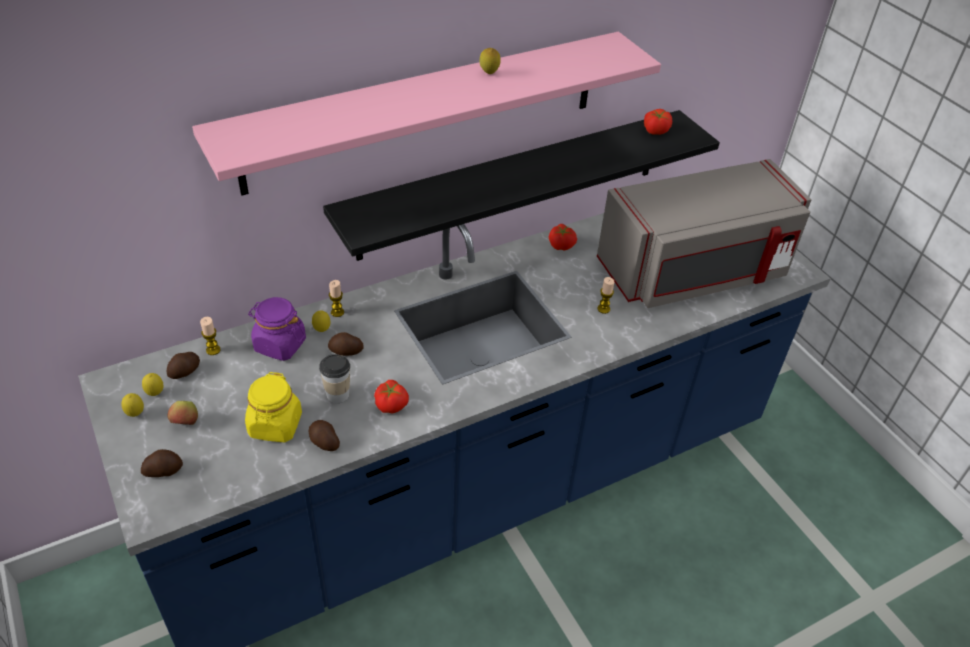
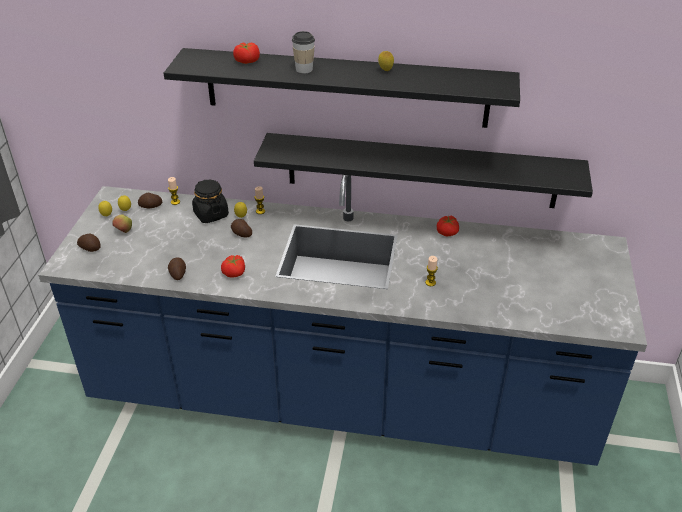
camera: 40 degrees right, 5 degrees down
pink shelf [192,32,661,195] -> black shelf [164,48,520,128]
yellow jar [245,372,302,442] -> none
purple jar [248,297,306,361] -> black jar [192,180,229,223]
cup [319,354,350,403] -> cup moved to [292,31,315,74]
grey microwave [597,159,811,308] -> none
tomato [644,109,672,135] -> tomato moved to [233,42,260,64]

